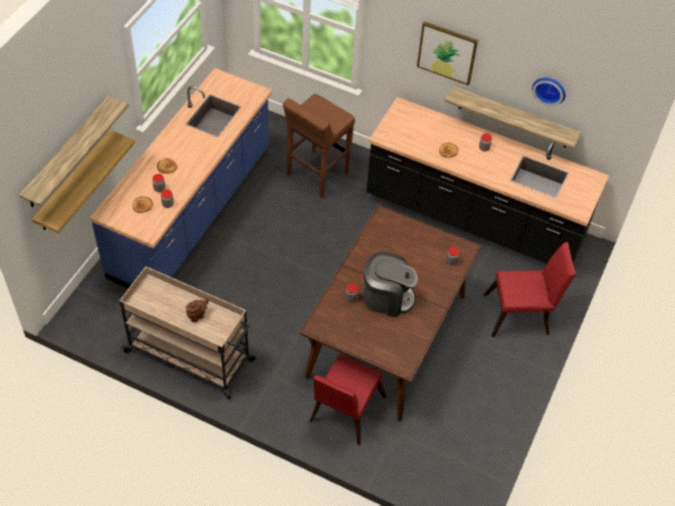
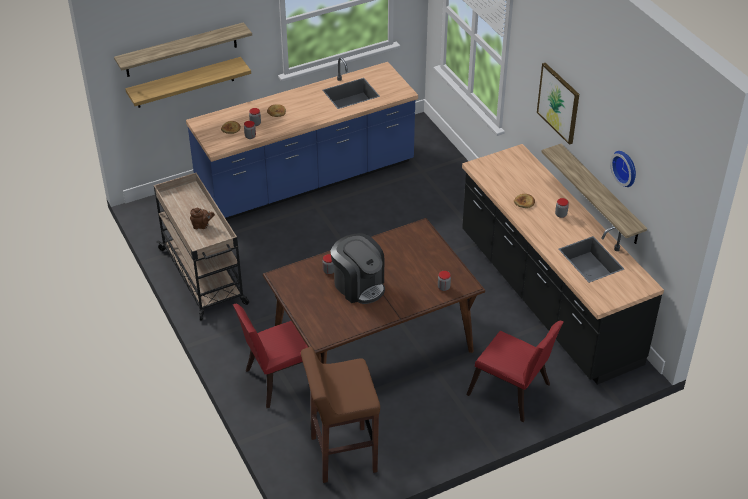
camera: 40 degrees right, 10 degrees down
brown stool [283,94,355,198] -> brown stool moved to [301,347,380,483]

